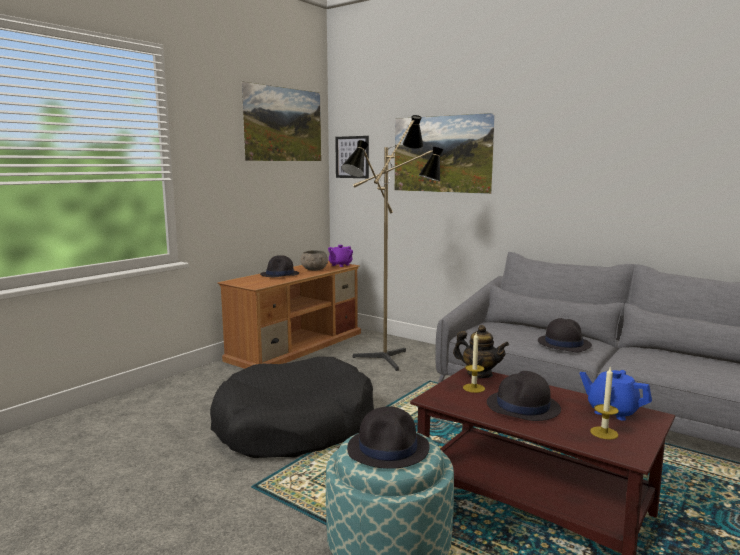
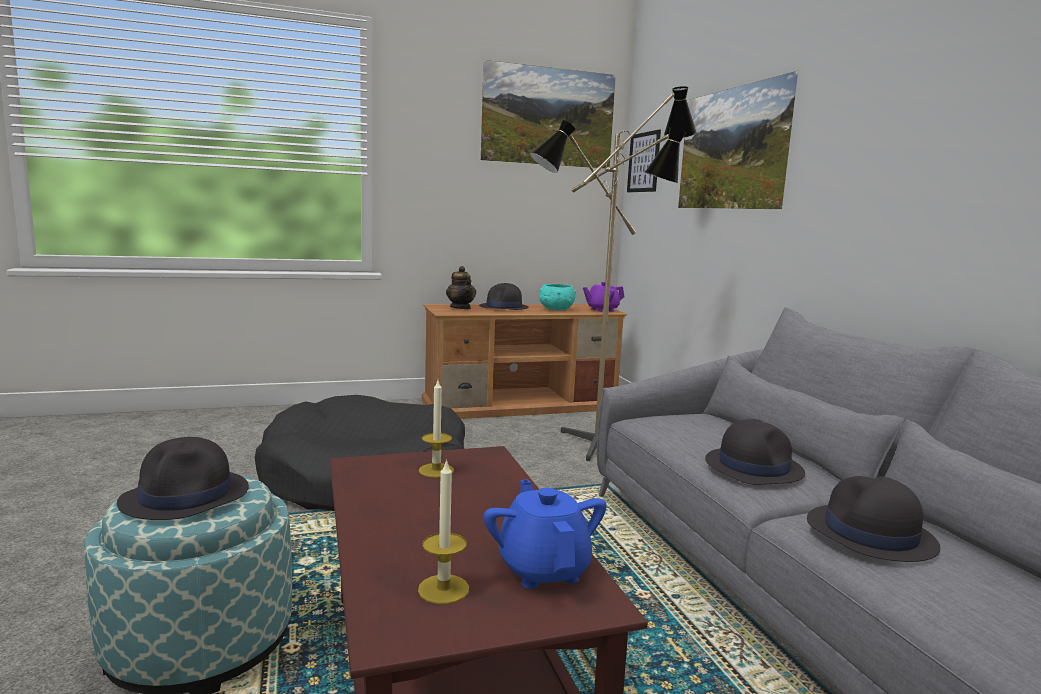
camera: 35 degrees right, 0 degrees up
grey bowl [300,250,328,271] -> turquoise bowl [539,284,576,311]
teapot [453,325,509,378] -> teapot moved to [446,266,476,309]
black hat [487,371,561,421] -> black hat moved to [807,476,940,562]

